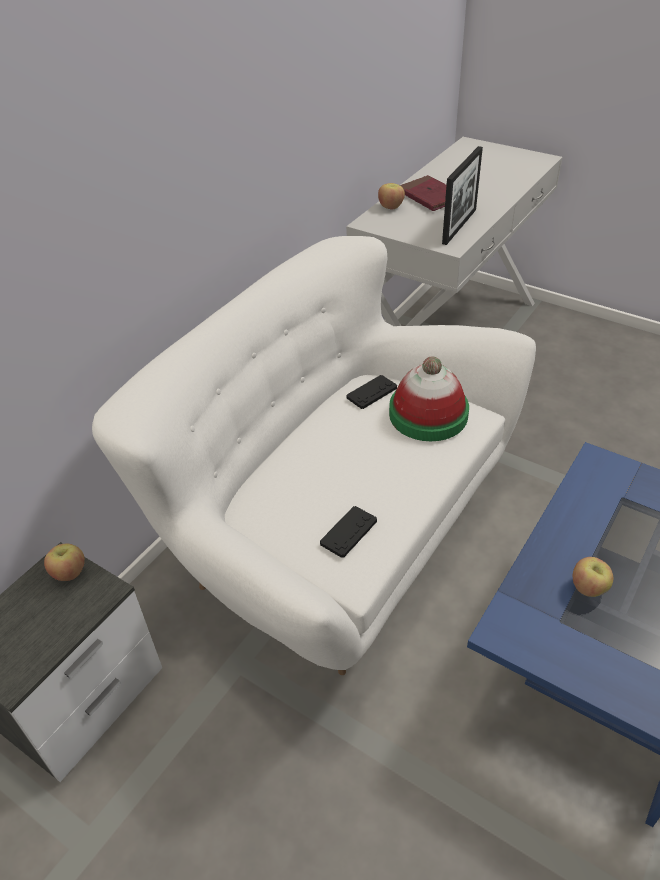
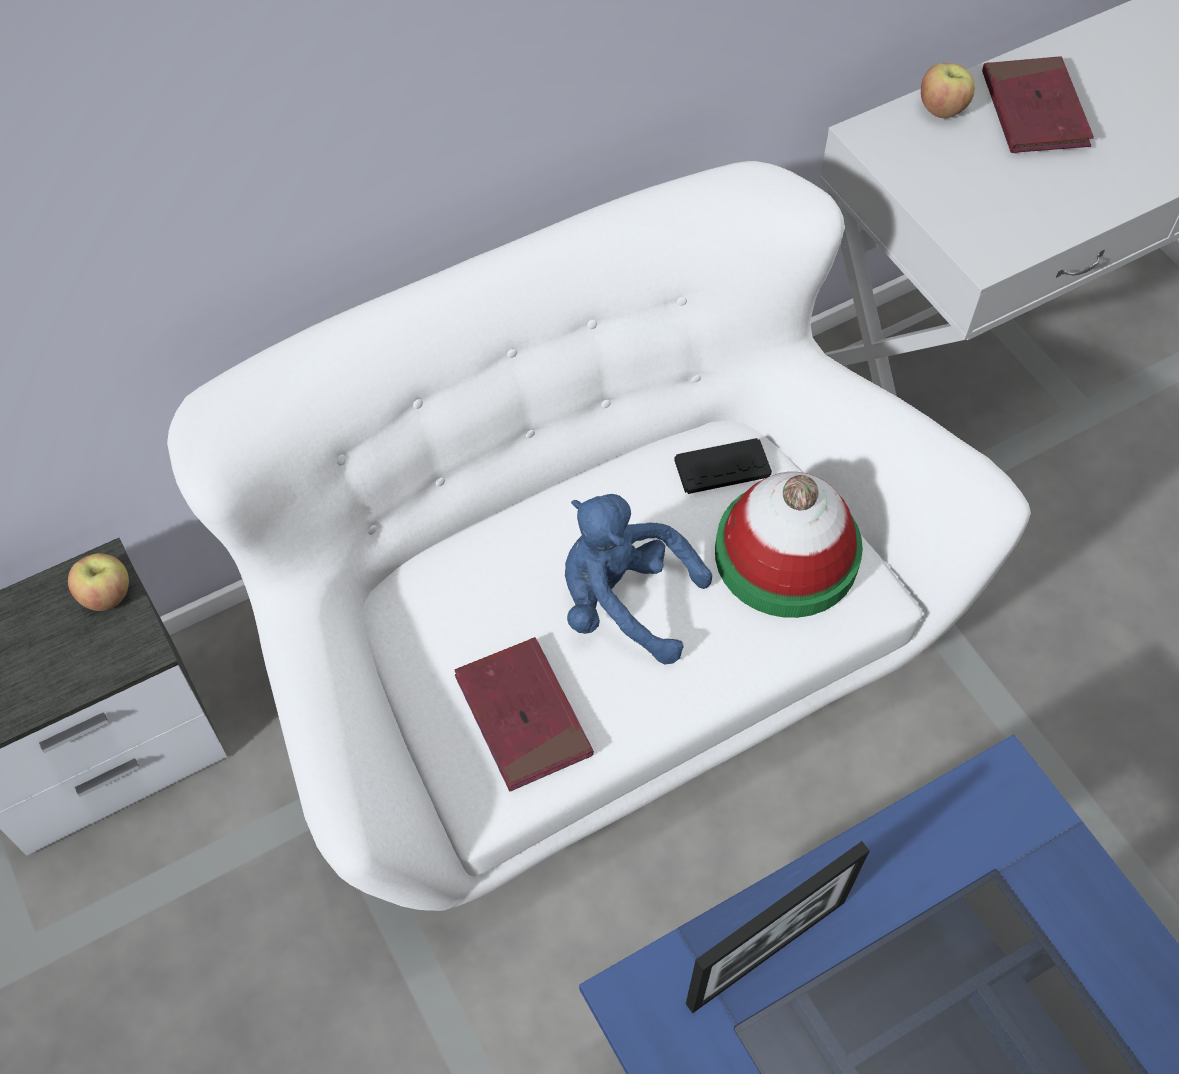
camera: 25 degrees right, 15 degrees up
black game controller [320,506,377,558] -> red book [455,637,594,792]
picture frame [442,146,483,245] -> picture frame moved to [686,841,870,1013]
apple [573,557,613,597] -> none
none -> blue plush toy [565,494,712,664]

